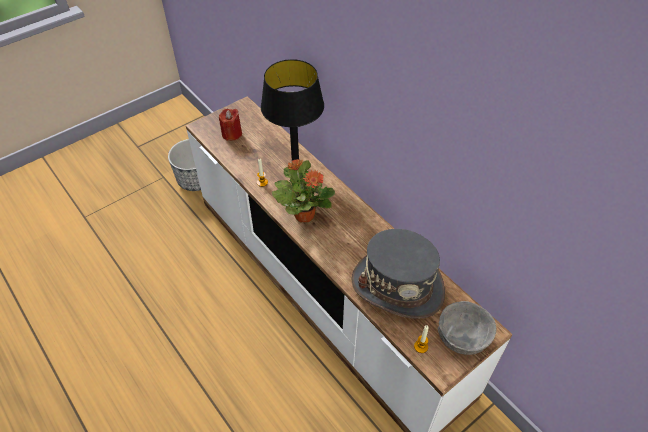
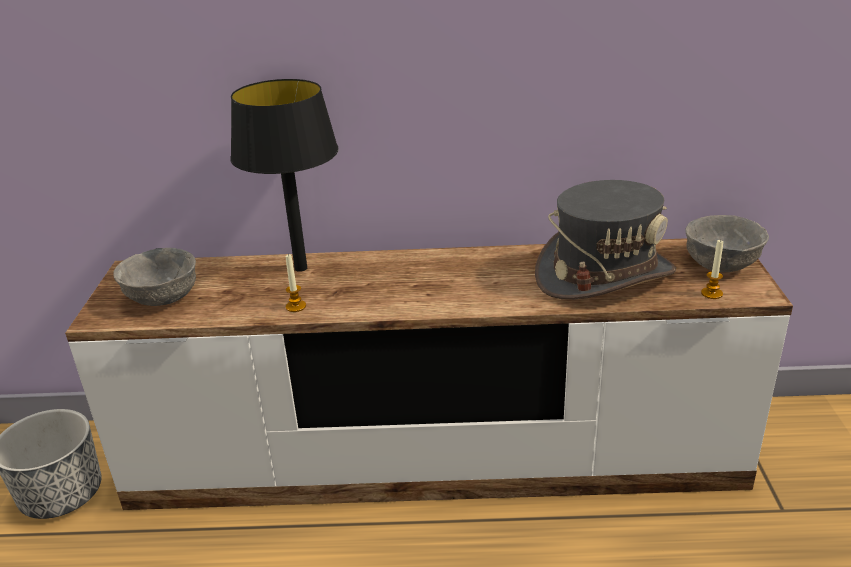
camera: 50 degrees left, 20 degrees down
red candle [219,109,242,141] -> grey bowl [113,248,196,306]
potted plant [272,159,335,222] -> none

